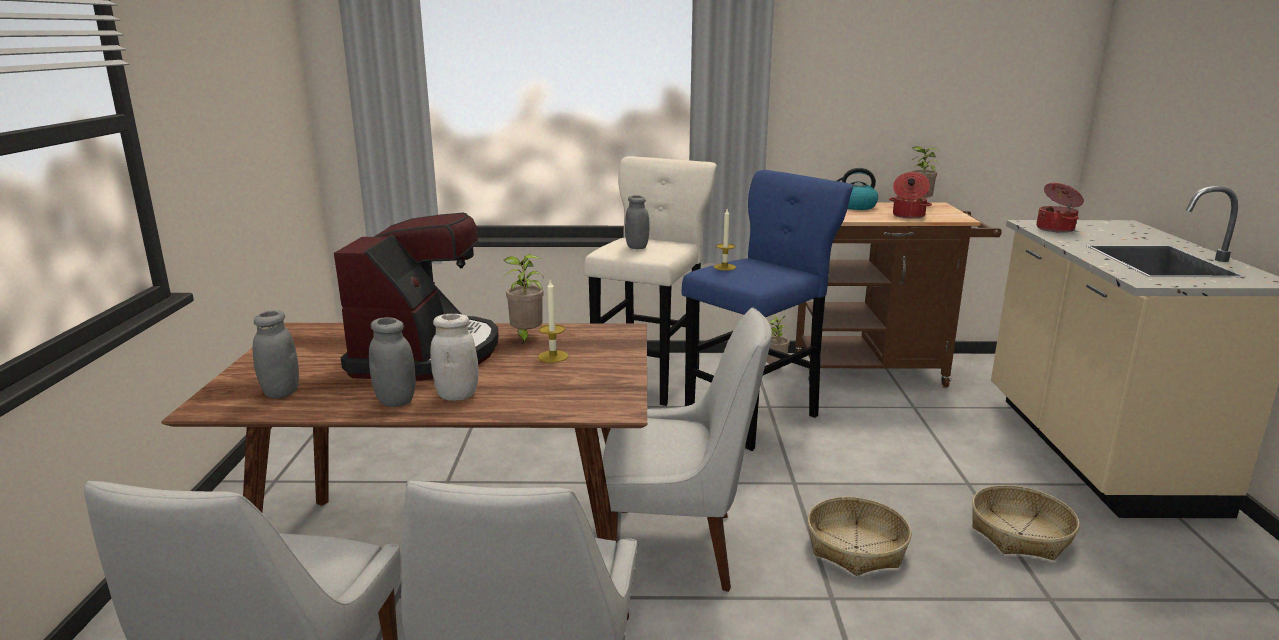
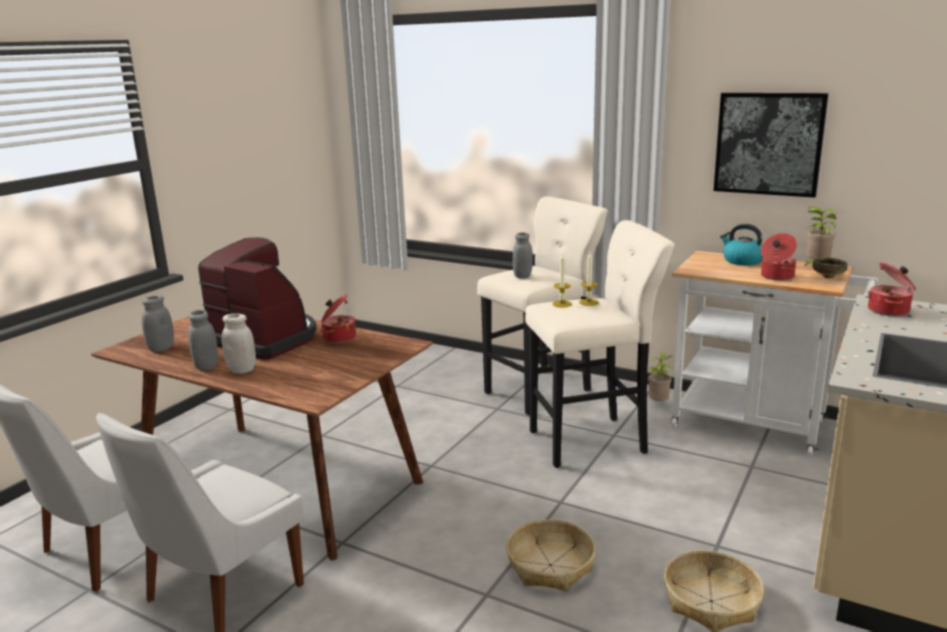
camera: 30 degrees right, 0 degrees up
coffee machine [334,213,499,381] -> coffee machine turned 90 degrees counterclockwise [198,237,317,360]
potted plant [504,254,544,345] -> cooking pot [321,294,356,343]
candle [538,280,568,363] -> candle moved to [579,253,599,306]
white chair [603,308,772,592] -> none
blue stool [682,170,853,451] -> beige stool [525,220,675,468]
brown cart [795,202,1002,387] -> white cart [671,251,878,456]
none -> picture [714,93,829,198]
none -> bowl [812,257,848,278]

